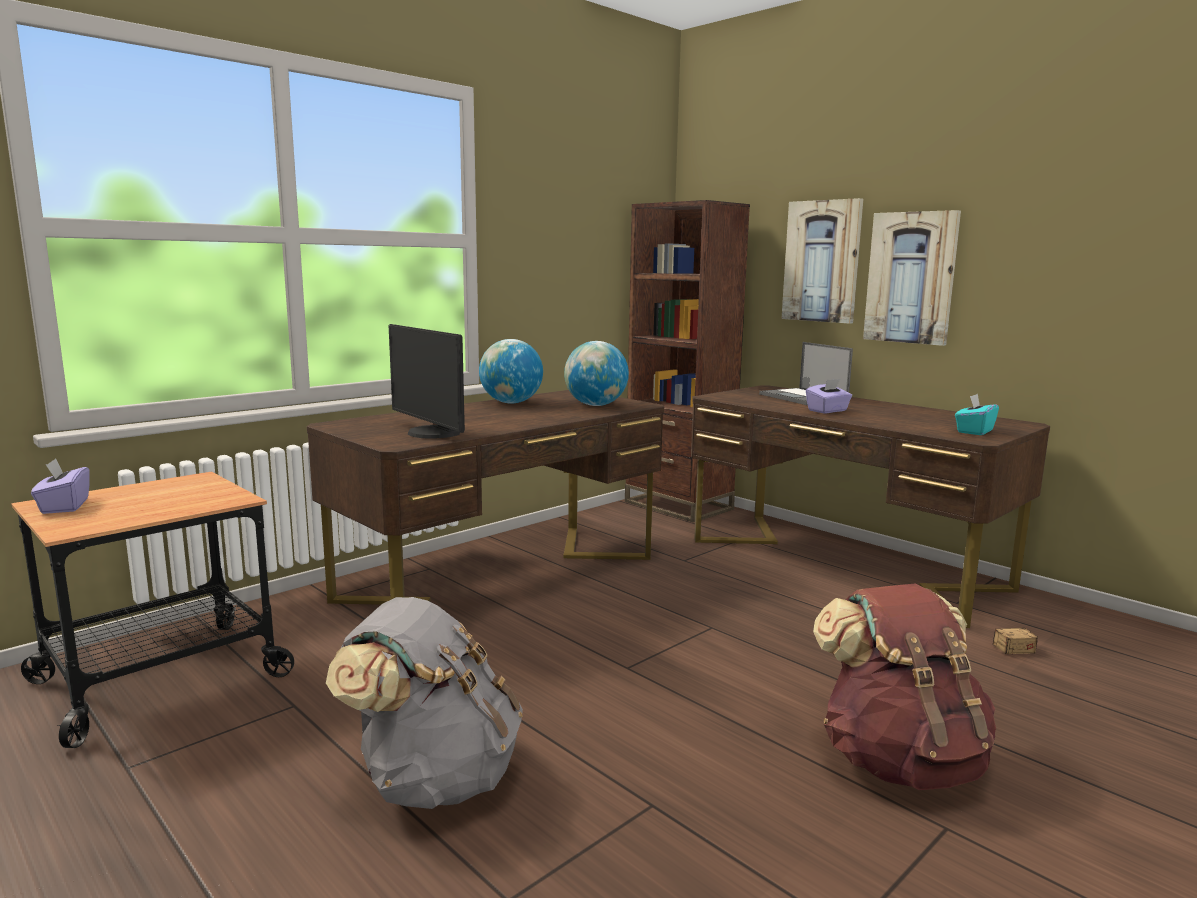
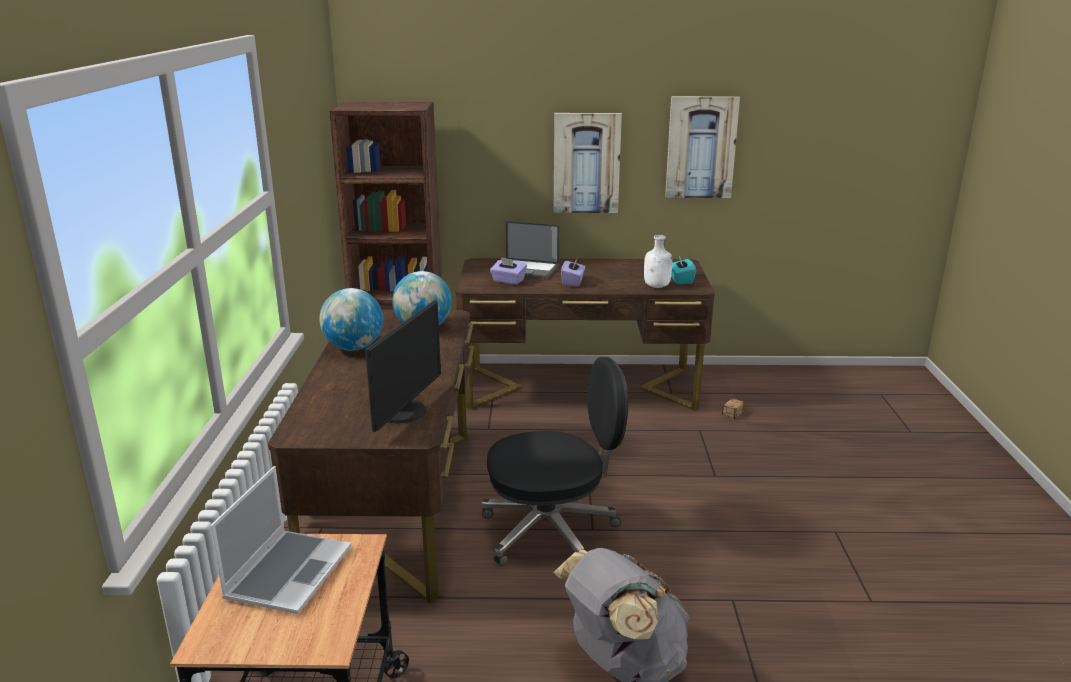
camera: 45 degrees left, 10 degrees up
purple tissue box [31,458,90,514] -> purple tissue box moved to [490,257,527,285]
monitor [389,324,465,439] -> monitor turned 75 degrees counterclockwise [365,300,441,432]
picture [781,198,863,324] -> picture moved to [665,96,740,198]
brown backpack [813,583,996,790] -> none
none -> laptop [210,466,351,614]
none -> black office chair [481,357,628,566]
none -> white bottle [644,235,672,288]

